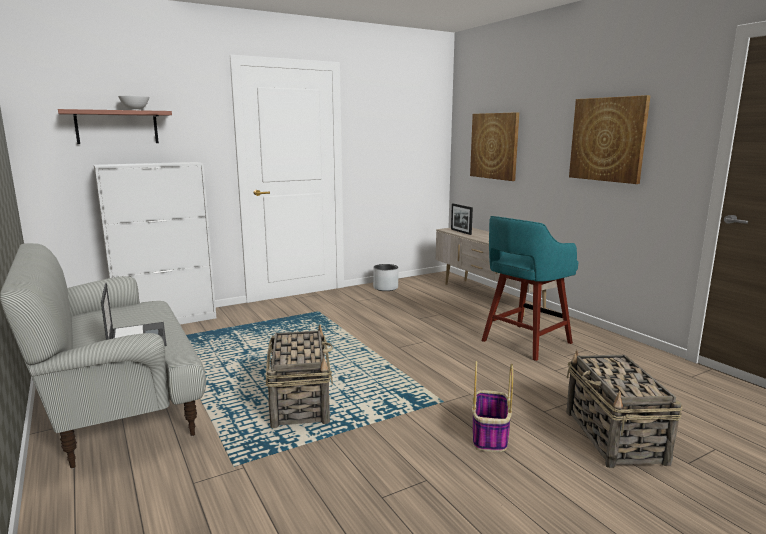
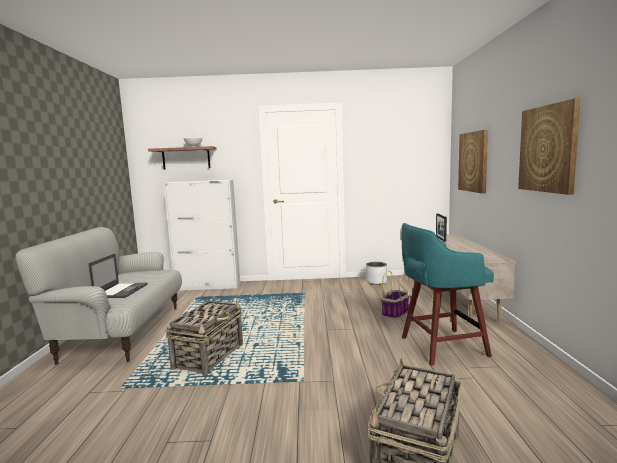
camera: 30 degrees right, 5 degrees down
basket [472,361,513,452] -> basket moved to [381,271,410,319]

